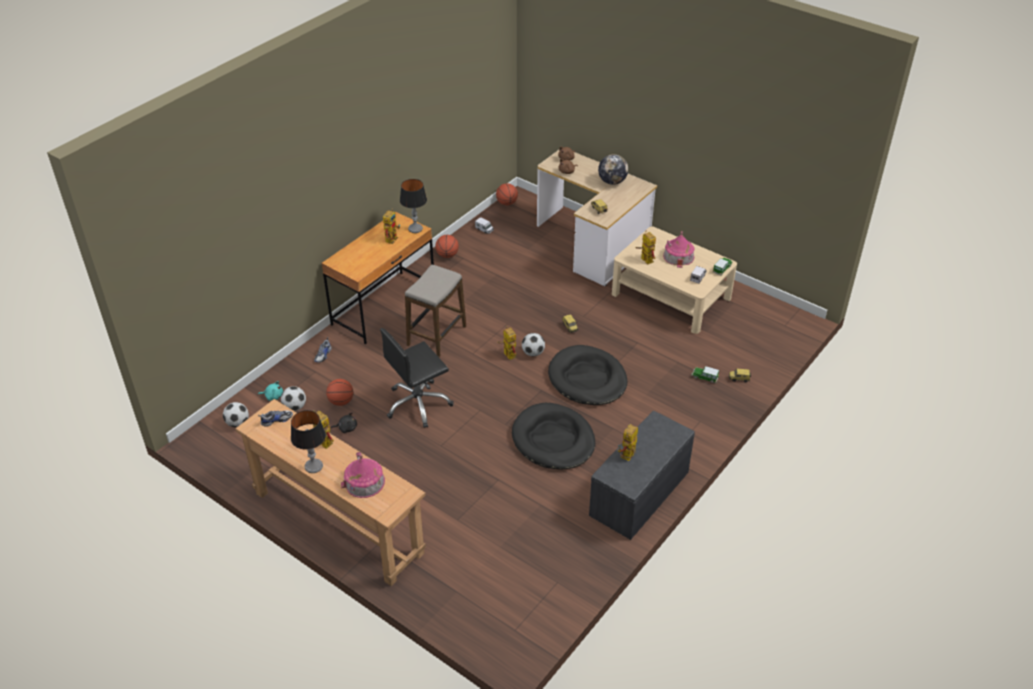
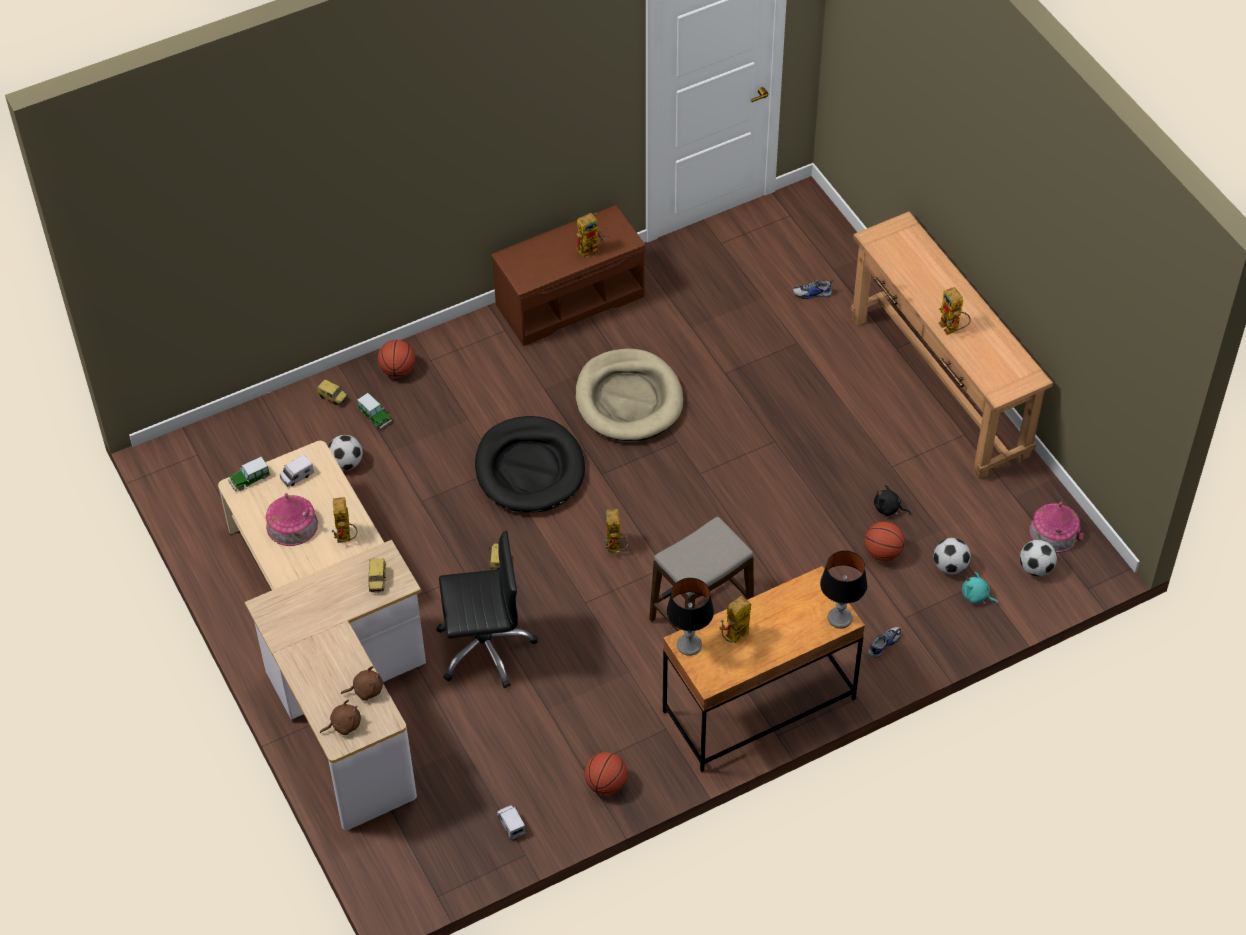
camera: 155 degrees left, 10 degrees up
shoe [258,411,293,427] -> shoe moved to [793,280,833,300]
table lamp [291,410,326,473] -> table lamp moved to [820,551,867,629]
toy house [341,452,385,498] -> toy house moved to [1029,502,1084,553]
black office chair [380,328,454,428] -> black office chair moved to [436,531,538,688]
basketball [496,183,518,205] -> basketball moved to [378,340,415,377]
black dog bed [512,403,596,470] -> beige dog bed [575,348,683,441]
football [522,333,545,356] -> football moved to [328,435,363,470]
grey bench [589,411,695,540] -> brown bench [491,205,645,346]
globe [598,154,628,185] -> none

